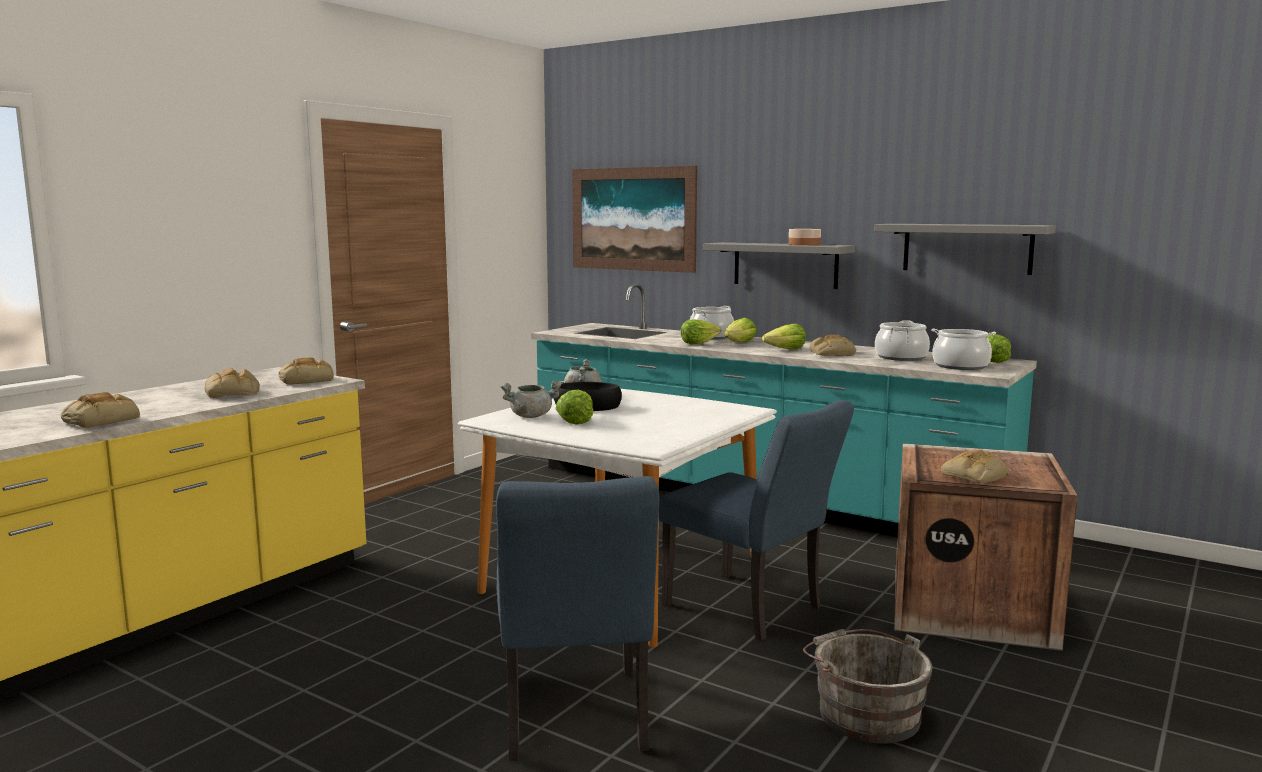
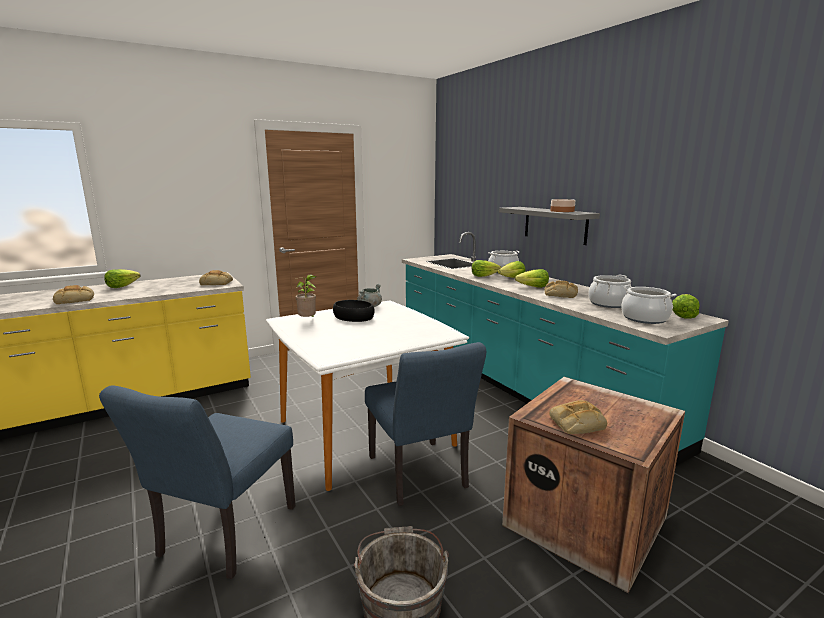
camera: 25 degrees right, 5 degrees up
bread [204,368,260,398] -> none
grey cooking pot [500,381,562,418] -> potted plant [296,275,316,318]
lettuce [555,389,593,425] -> lettuce moved to [104,269,141,288]
picture [572,166,697,273] -> none
grey shelf [874,224,1056,275] -> none

